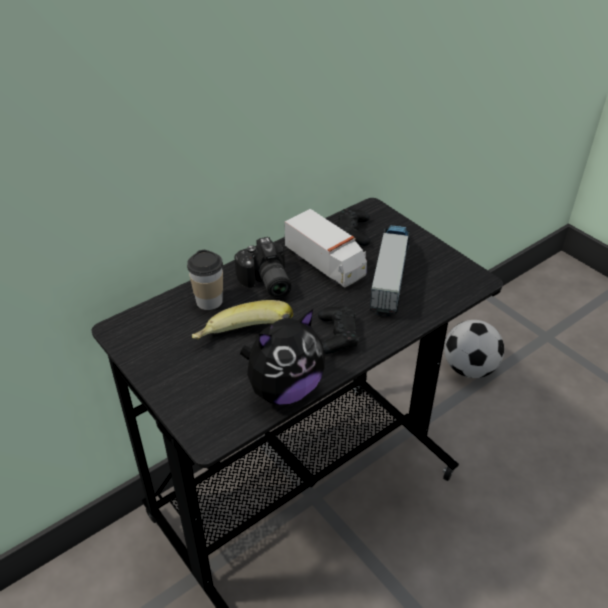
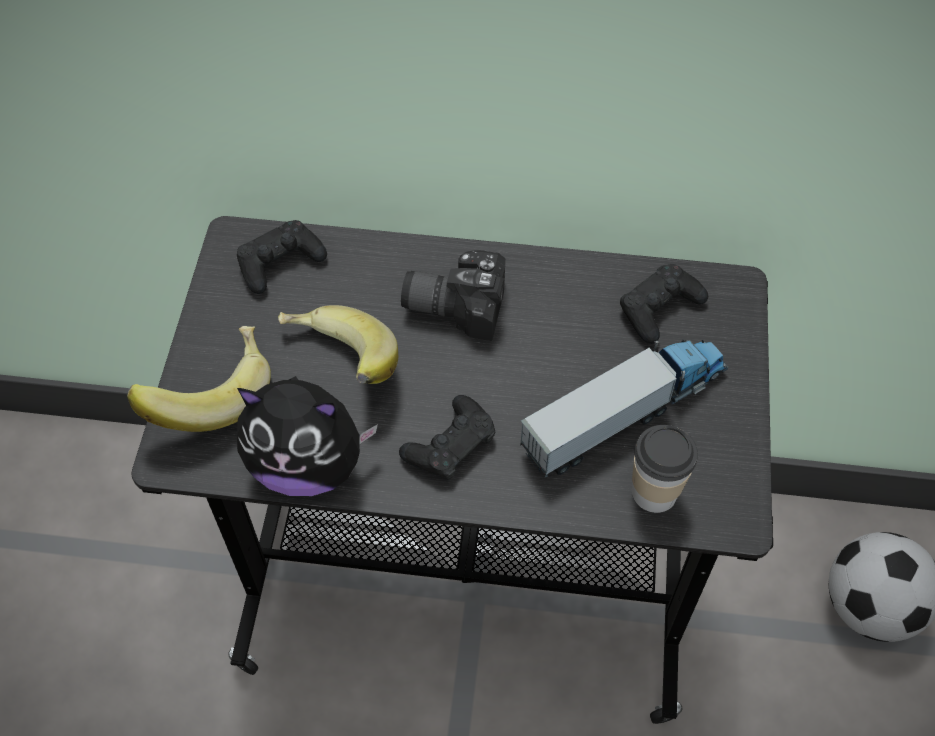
camera: 45 degrees right, 15 degrees up
cup [187,250,223,310] -> cup moved to [632,425,698,513]
camera [234,237,291,299] -> camera turned 75 degrees clockwise [401,250,505,341]
toy truck [285,209,367,287] -> none
none -> banana [127,326,271,432]
none -> black game controller [237,220,327,294]

